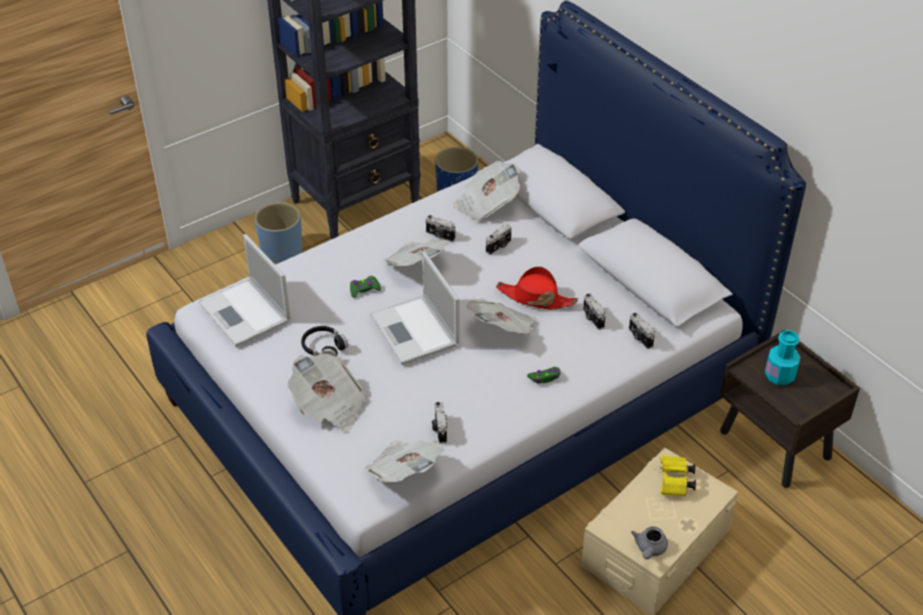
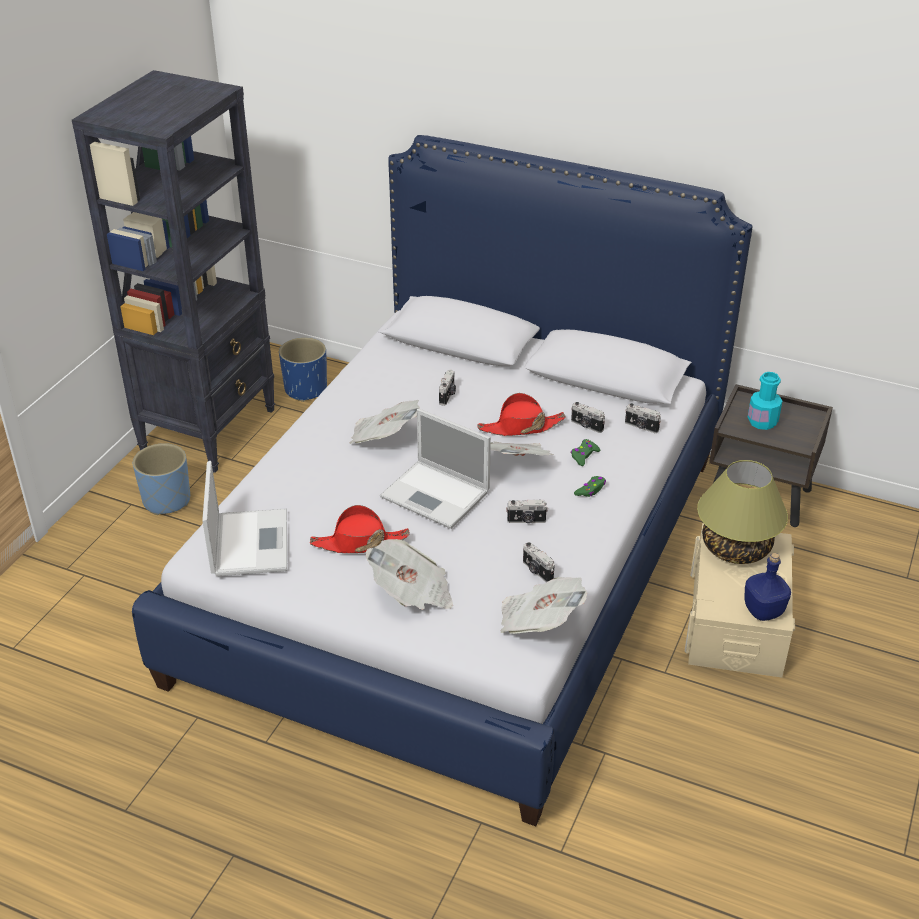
camera: 30 degrees left, 5 degrees down
laptop [199,234,291,347] -> laptop turned 120 degrees counterclockwise [202,461,287,576]
black headphones [301,326,348,356] -> red hat [310,505,410,553]
green game controller [350,276,381,298] -> green game controller moved to [571,439,600,466]
camera [425,215,456,242] -> camera moved to [506,499,548,523]
newspaper [454,161,520,221] -> none
grey teapot [631,527,668,559] -> blue bottle [744,553,791,621]
yellow binoculars [660,455,696,496] -> table lamp [697,460,788,564]

